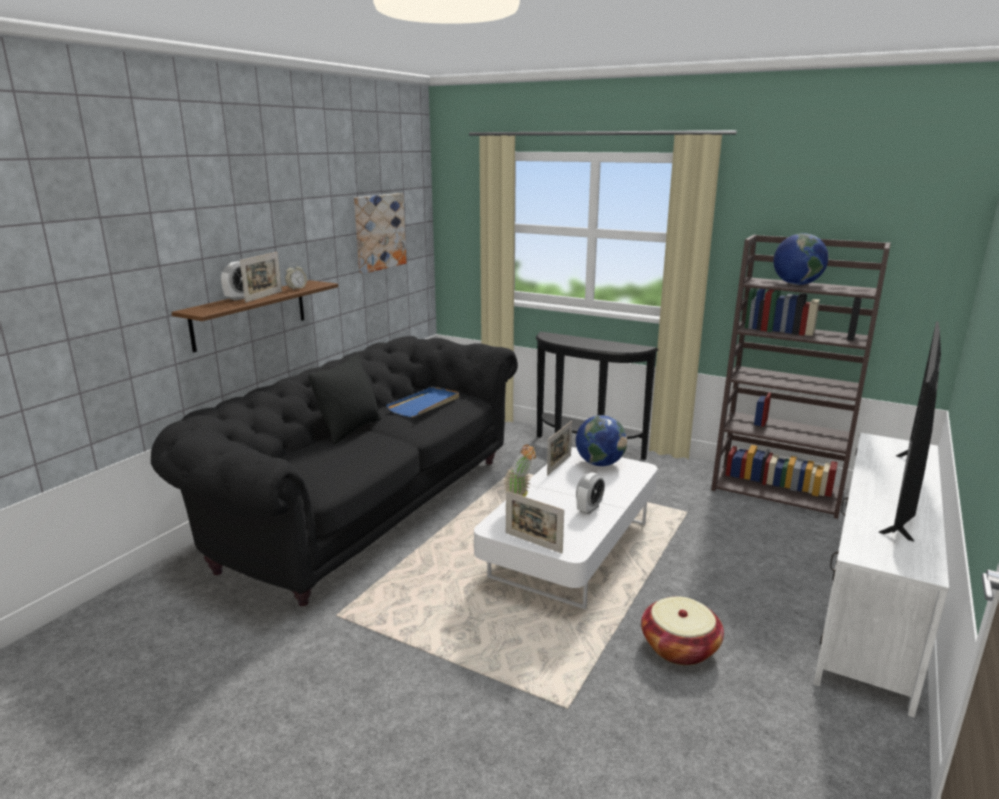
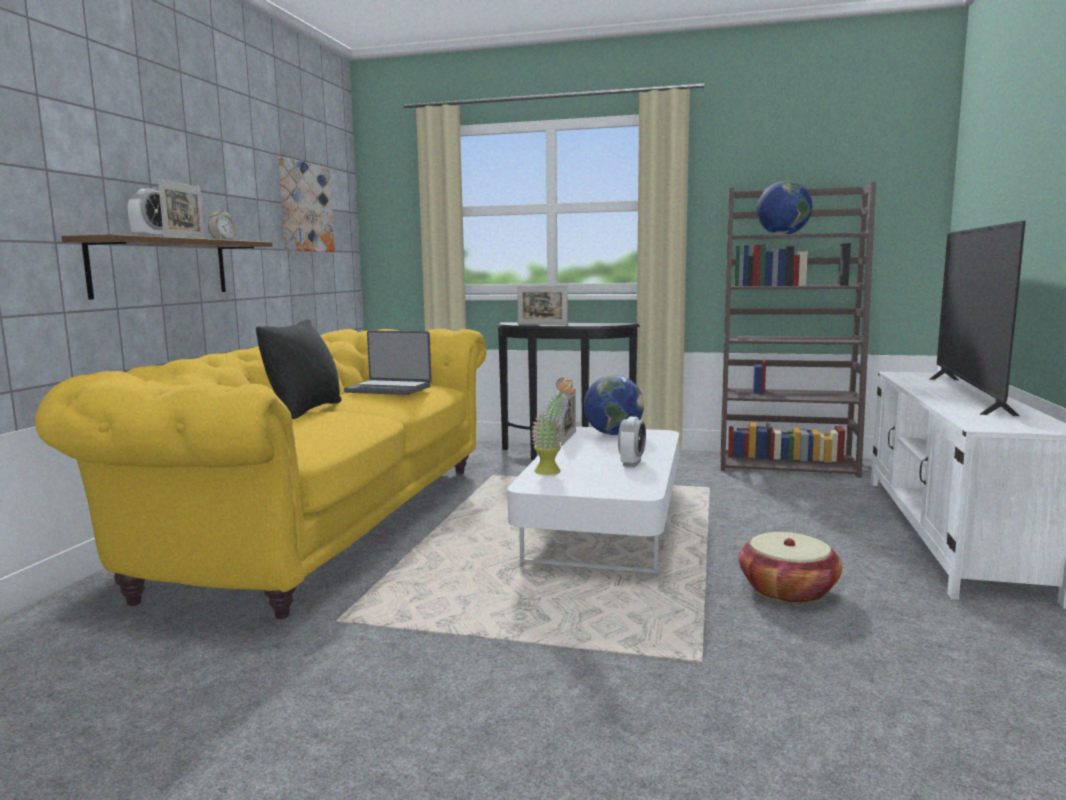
camera: 15 degrees left, 10 degrees down
black sofa [151,336,518,606] -> yellow sofa [34,329,486,619]
blue tray [386,386,459,417] -> laptop [344,331,432,395]
picture frame [506,491,564,553] -> picture frame moved to [517,286,568,325]

